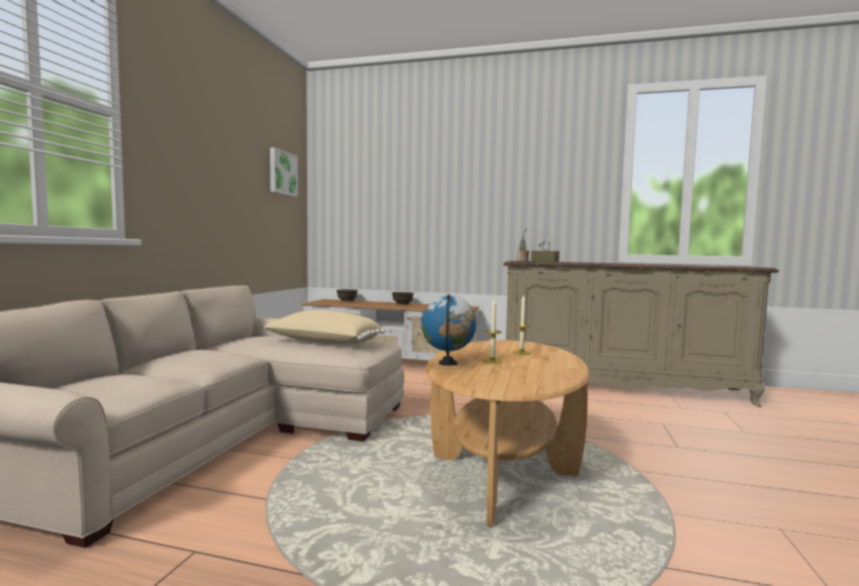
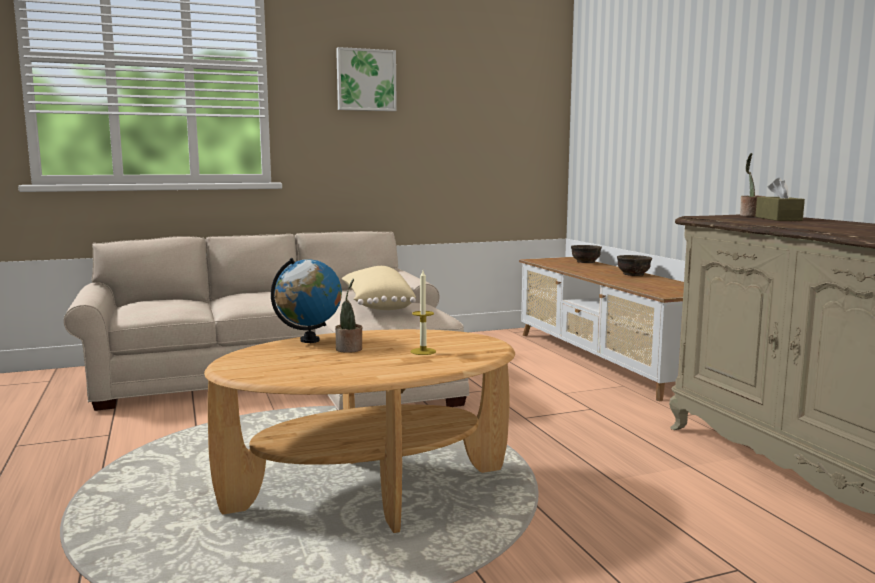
camera: 55 degrees right, 5 degrees up
picture [270,147,298,197] -> picture moved to [336,47,397,111]
candle [483,298,502,364] -> potted plant [335,279,362,353]

